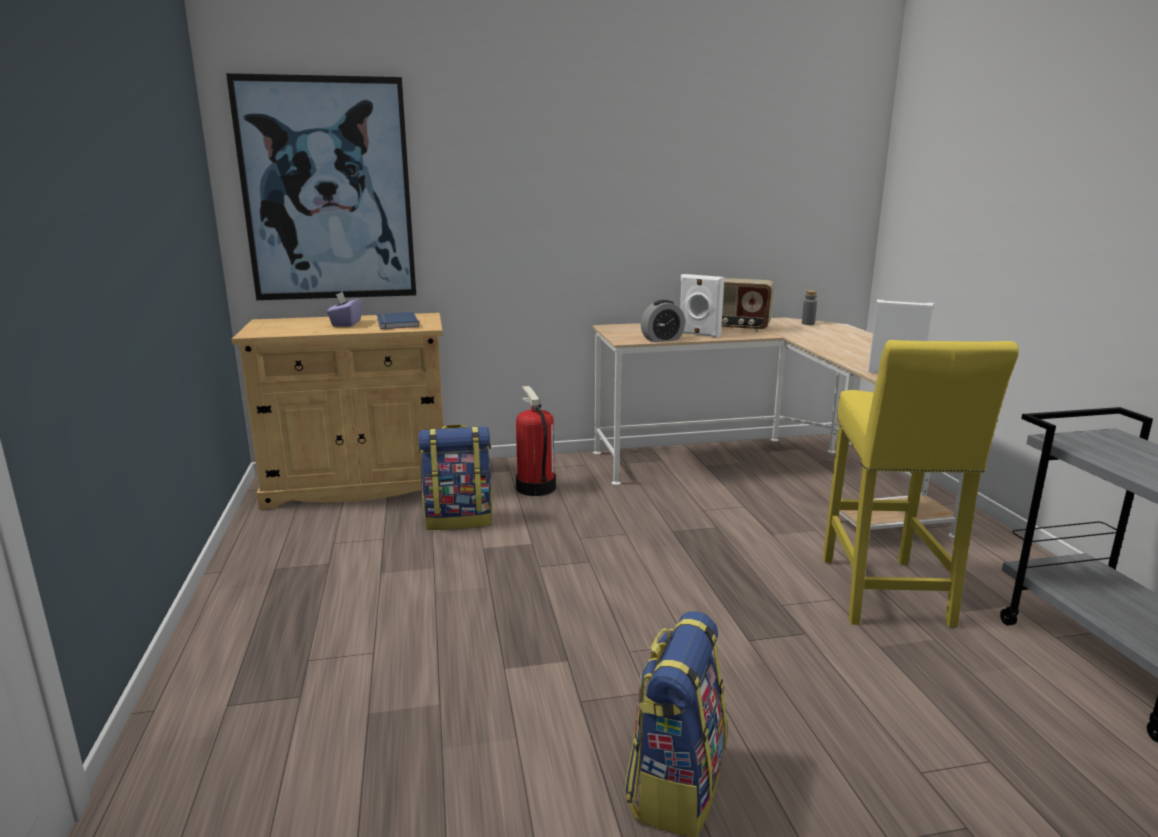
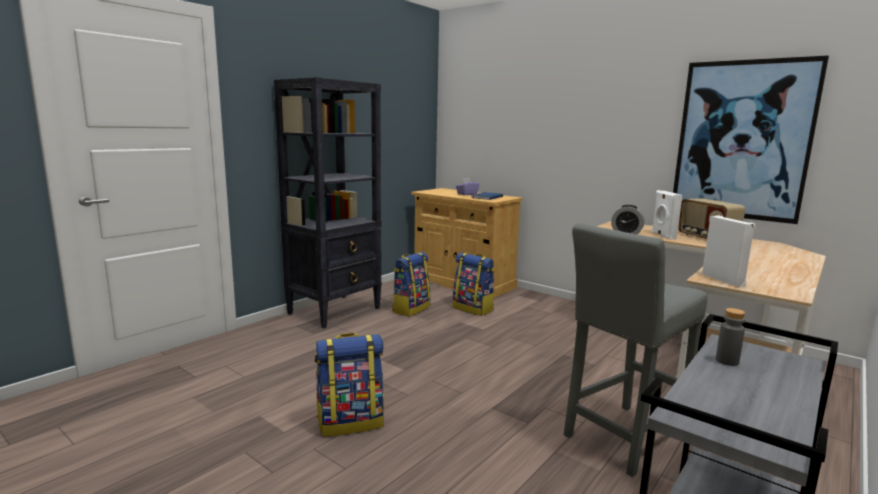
camera: 50 degrees right, 5 degrees down
picture [226,73,416,300] -> picture moved to [673,55,829,224]
fire extinguisher [516,386,556,496] -> none
grey bottle [802,290,817,325] -> grey bottle moved to [716,308,745,366]
yellow stool [823,340,1019,628] -> grey stool [564,223,707,477]
none -> black bookcase [274,77,382,328]
none -> backpack [392,252,431,317]

